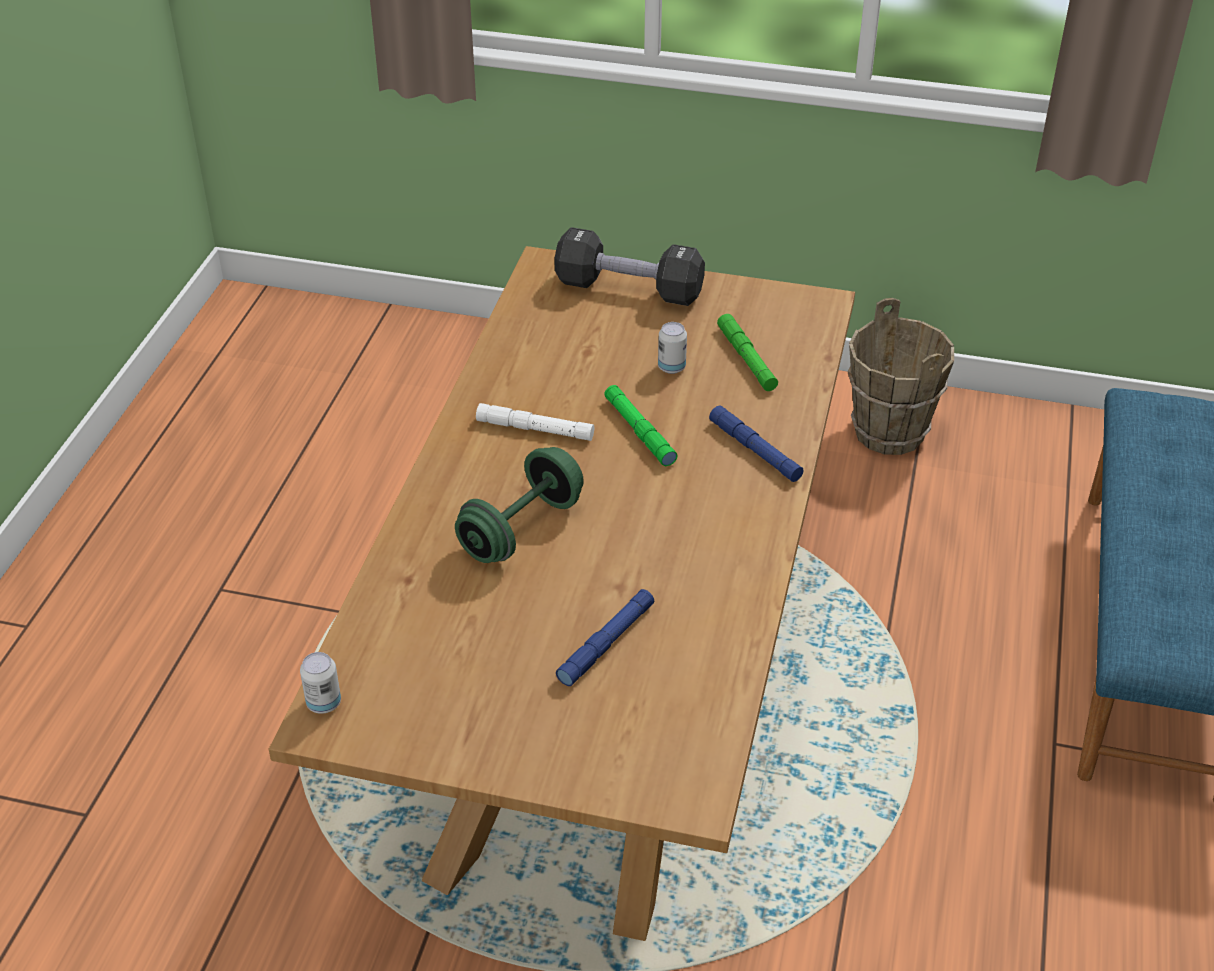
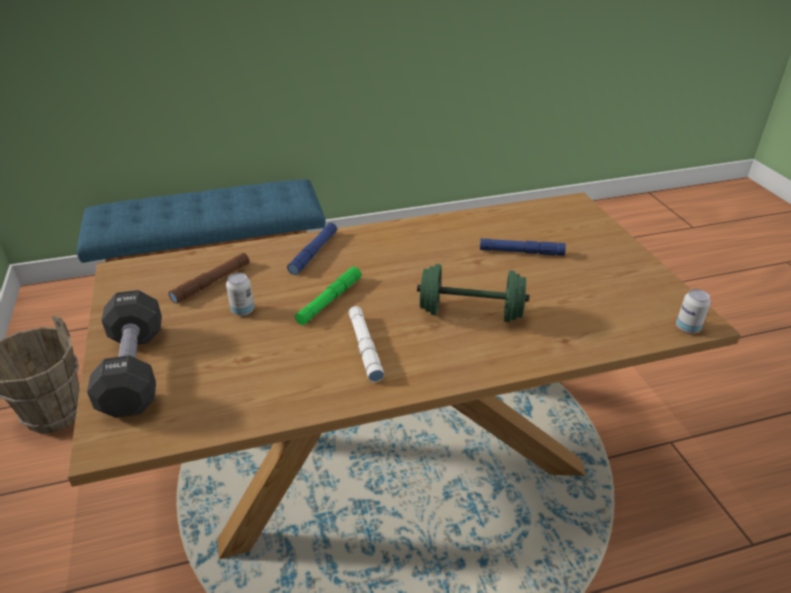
camera: 120 degrees left, 5 degrees down
green flashlight [717,314,778,391] -> brown flashlight [168,253,250,304]

